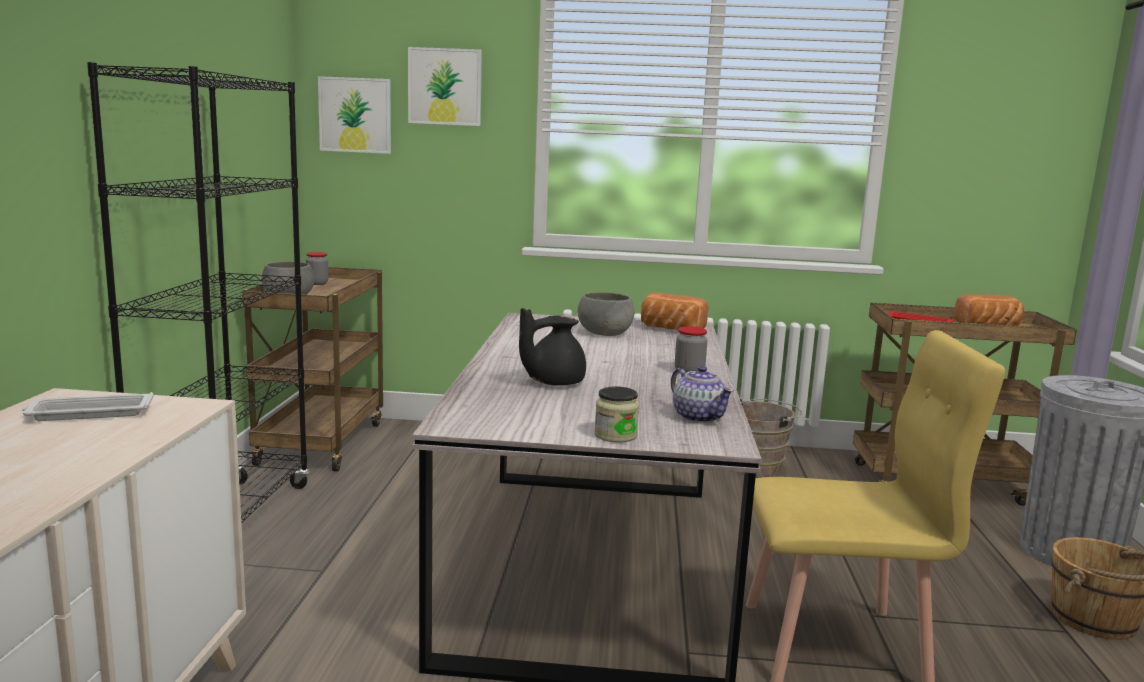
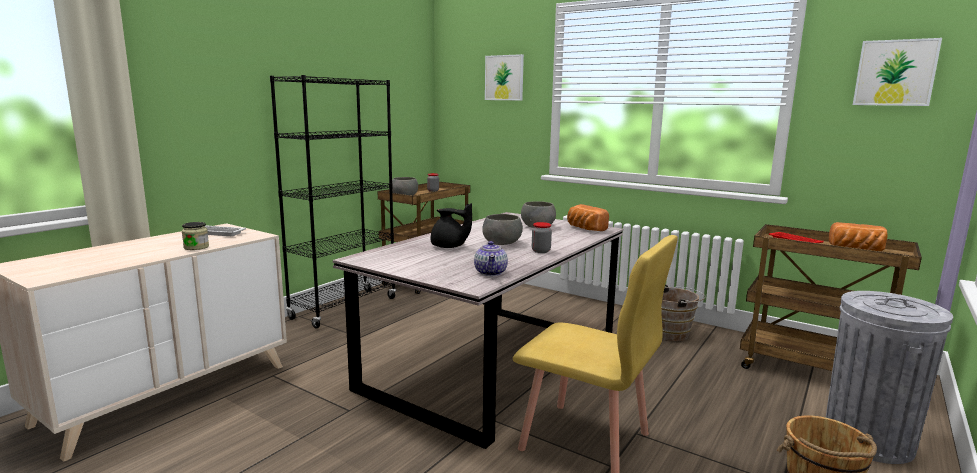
camera: 30 degrees right, 0 degrees up
picture [318,76,391,154] -> picture moved to [853,38,942,106]
black teapot [519,308,586,386] -> black teapot turned 150 degrees counterclockwise [431,203,472,248]
jar [595,386,639,443] -> jar moved to [182,222,209,250]
none -> grey bowl [482,214,523,245]

